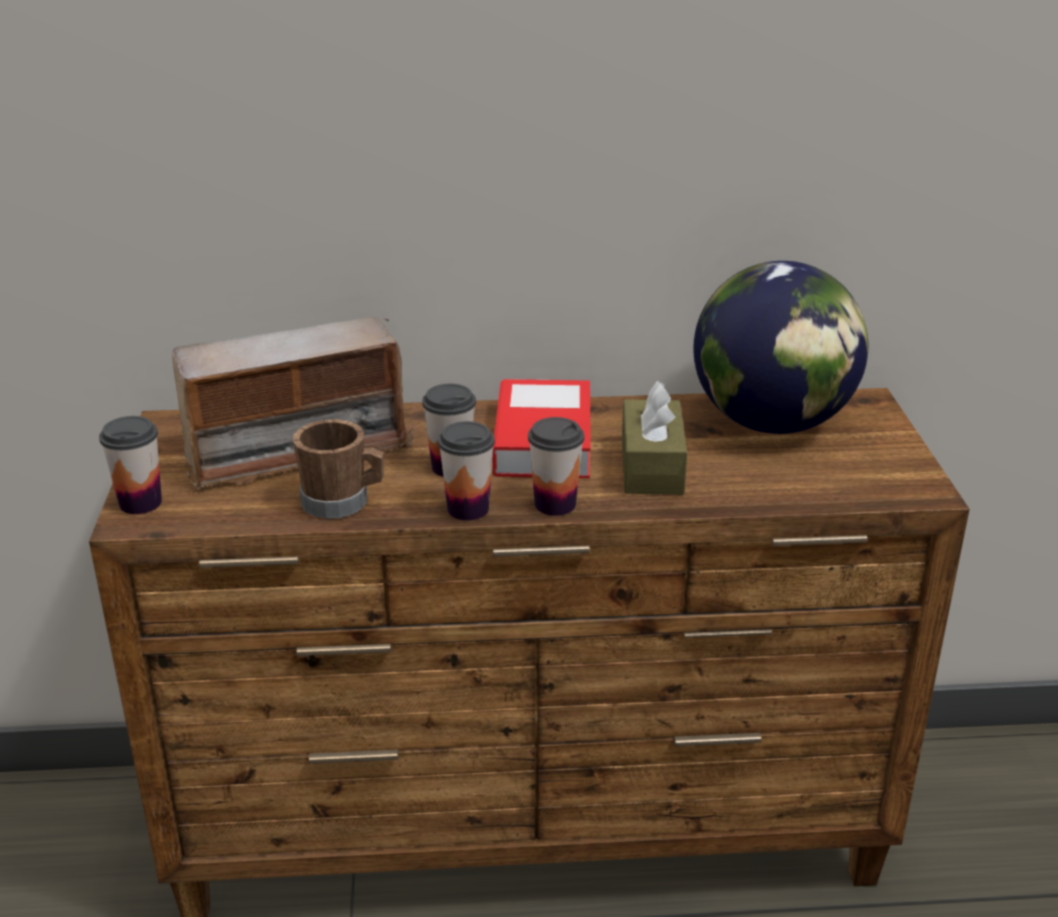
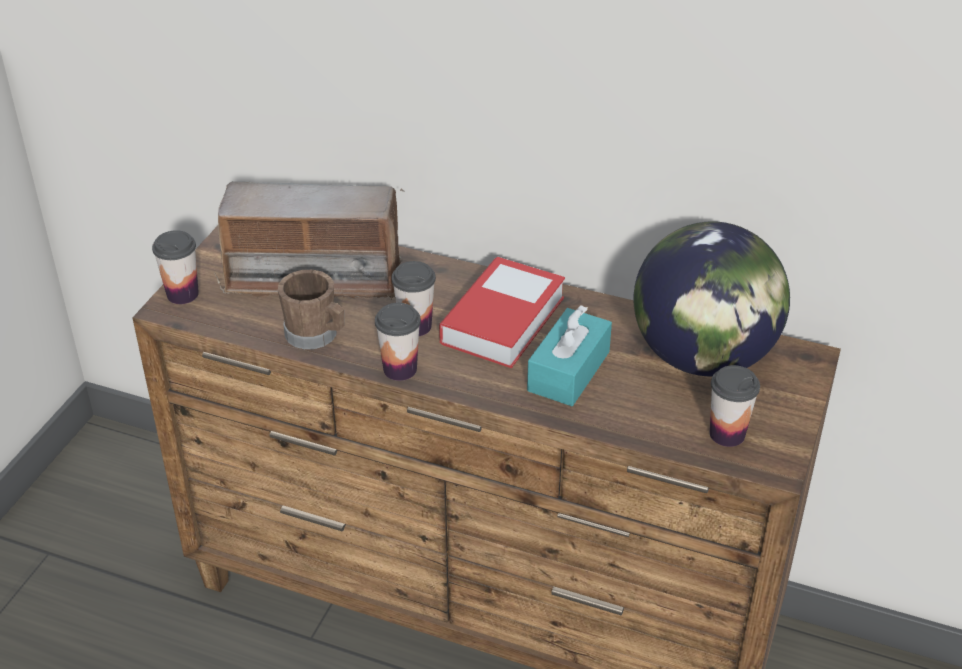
camera: 25 degrees right, 10 degrees up
cup [528,417,584,516] -> cup moved to [710,365,760,447]
brown tissue box [622,381,687,495] -> turquoise tissue box [527,305,612,406]

